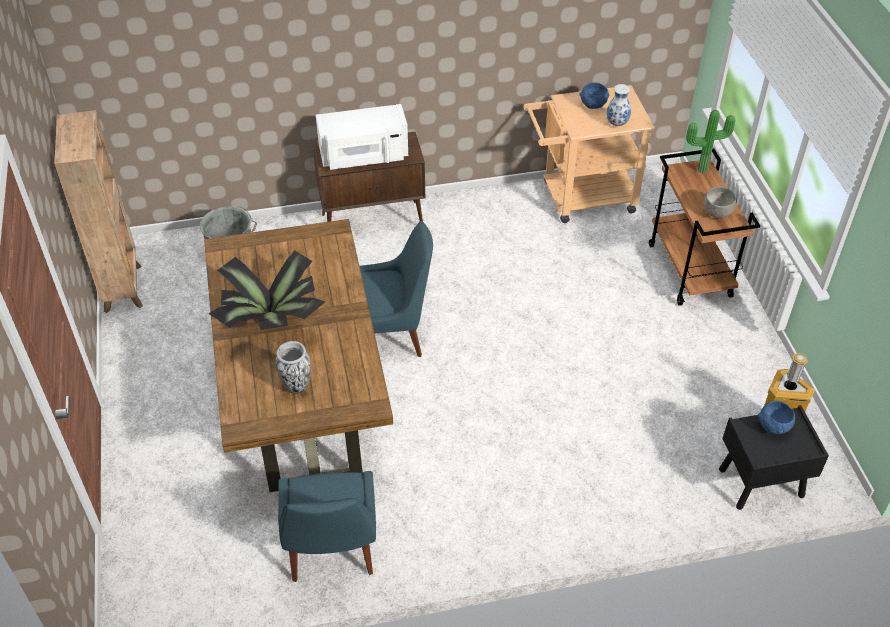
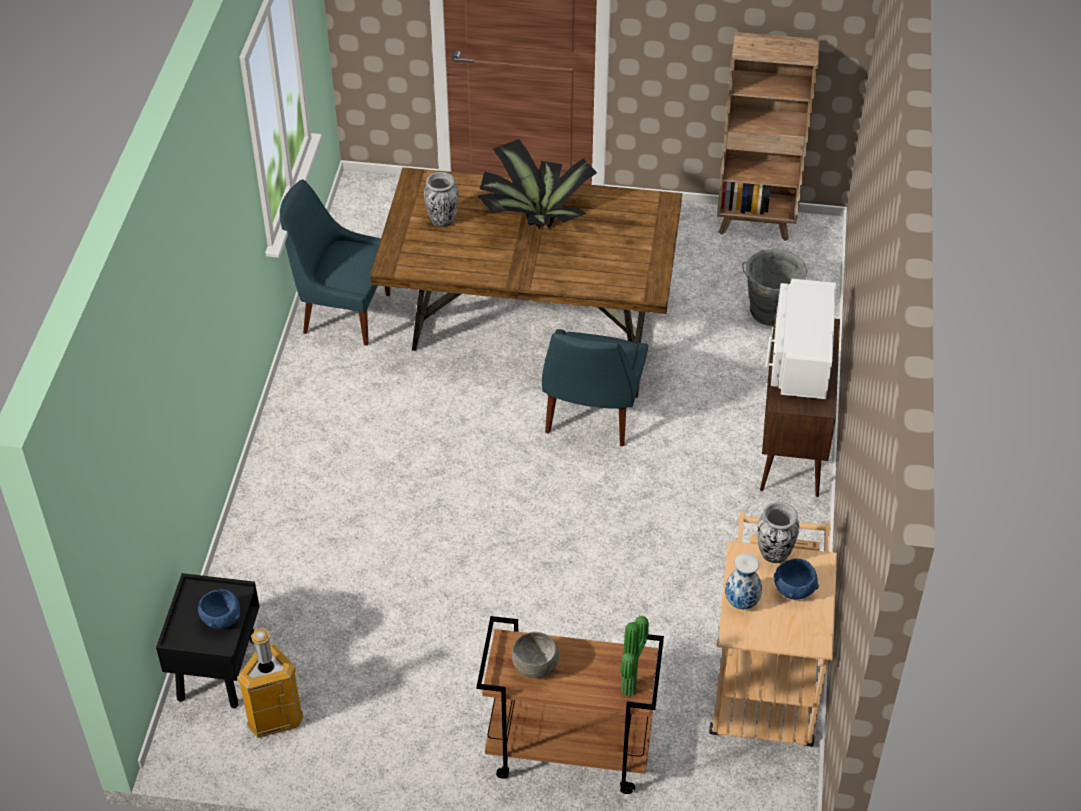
camera: 110 degrees right, 0 degrees up
none -> vase [757,502,799,563]

